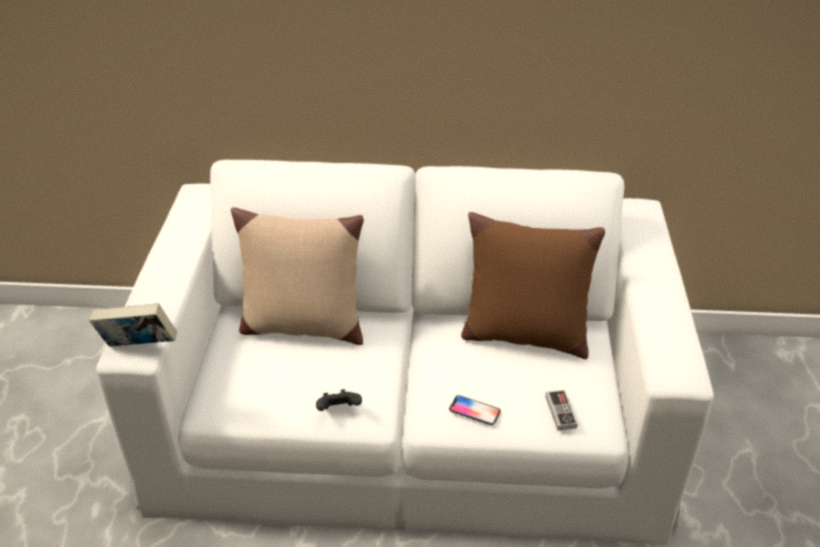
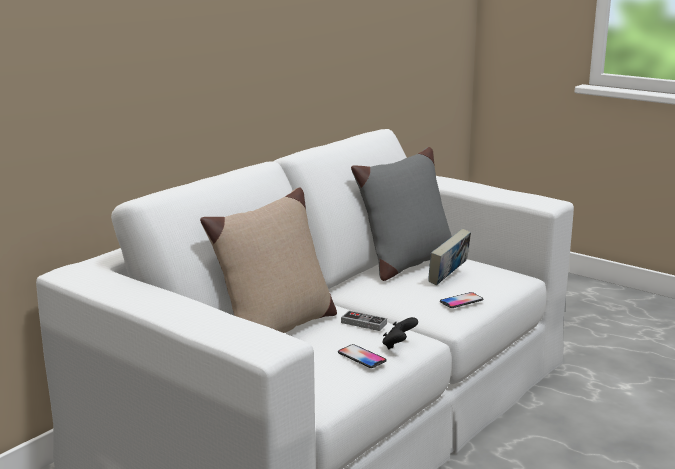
camera: 55 degrees left, 20 degrees down
book [89,303,177,346] -> book moved to [428,229,471,285]
brown pillow [461,212,605,359] -> grey pillow [351,147,452,281]
game controller [545,390,578,431] -> game controller moved to [341,311,387,331]
none -> phone [338,344,387,368]

